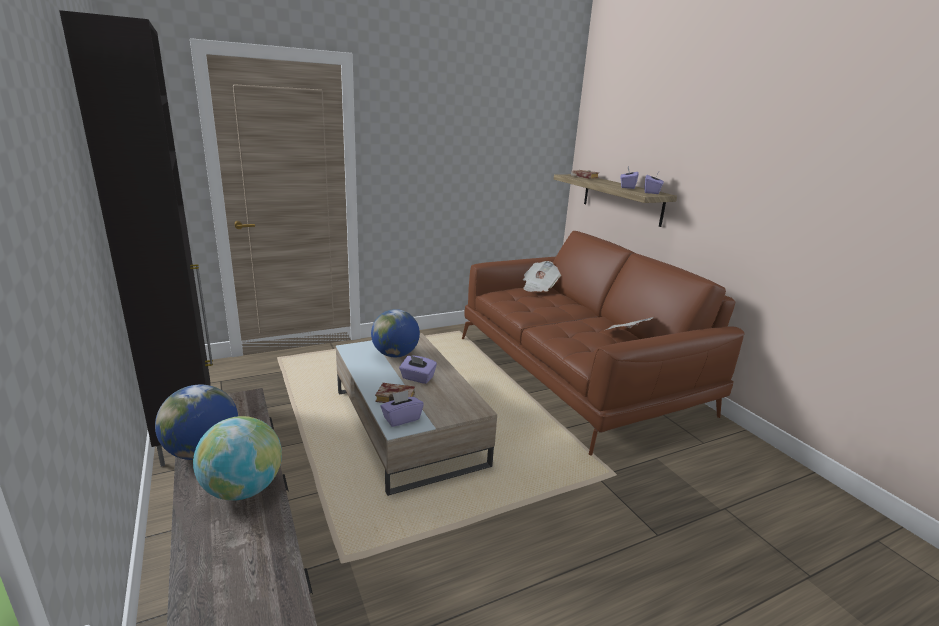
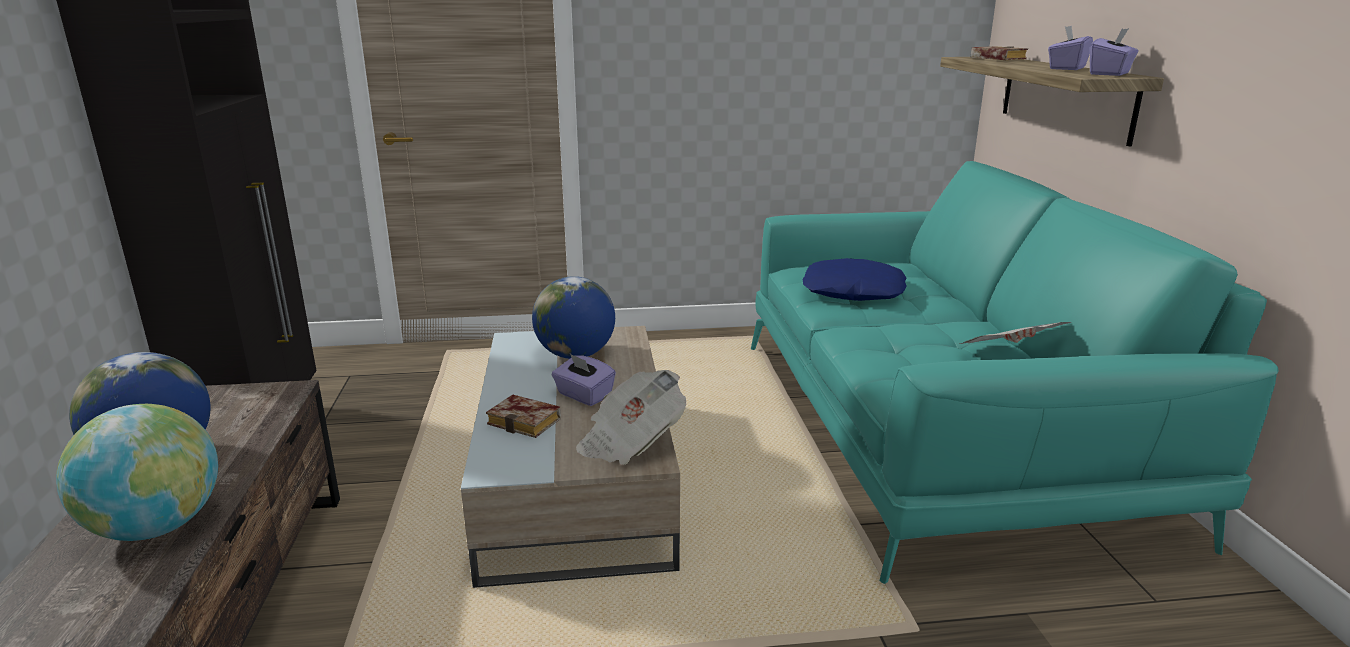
camera: 20 degrees right, 0 degrees up
purple tissue box [380,390,424,427] -> none
brown sofa [462,231,745,456] -> turquoise sofa [751,161,1278,584]
newspaper [523,261,561,292] -> newspaper moved to [576,370,687,465]
none -> blue pillow [803,258,907,301]

